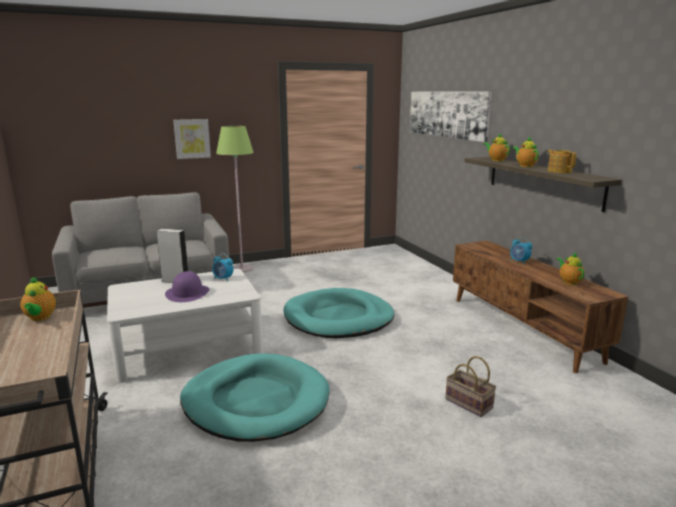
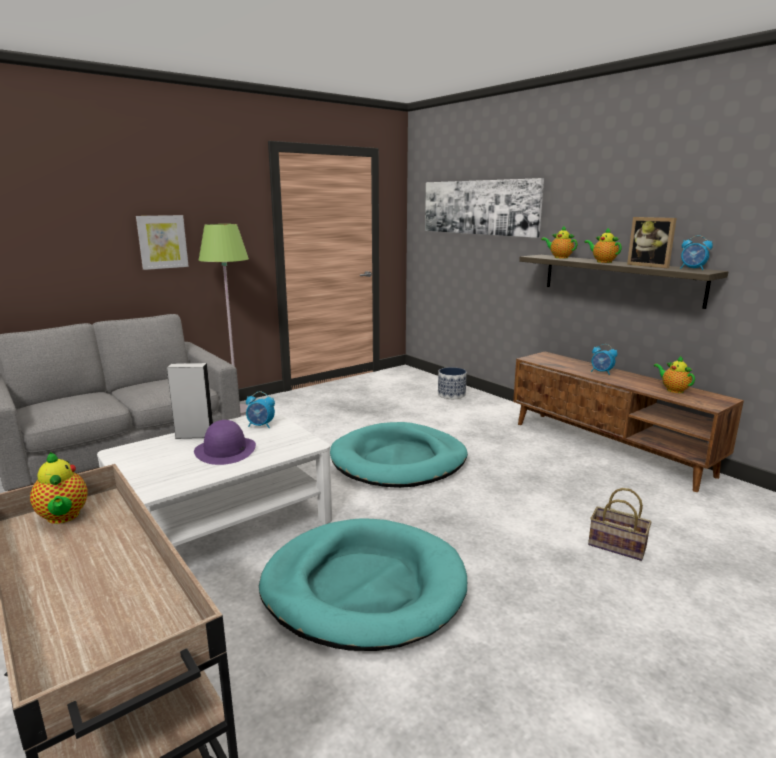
camera: 15 degrees left, 0 degrees up
teapot [548,150,576,173] -> picture frame [627,217,677,268]
none -> planter [438,367,467,399]
none -> alarm clock [680,235,713,270]

